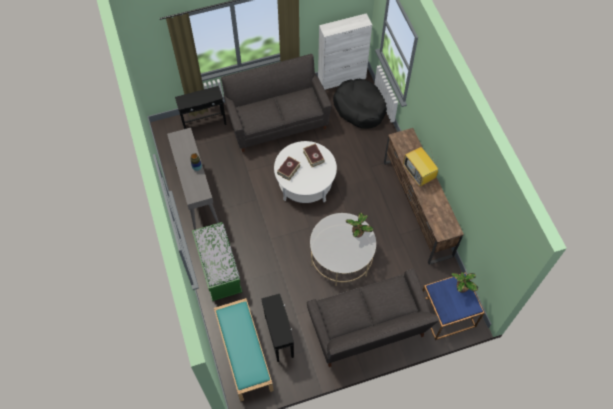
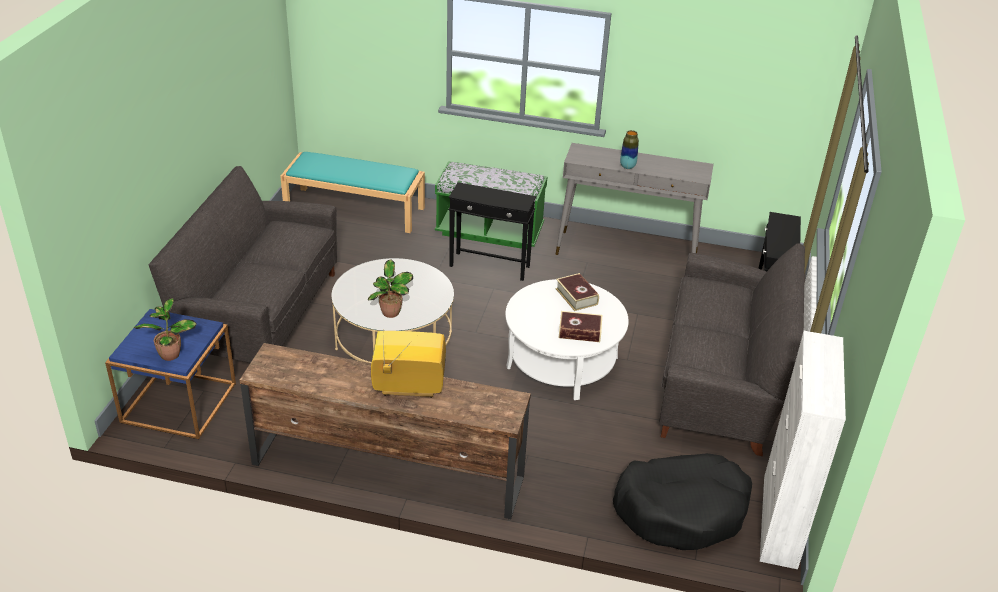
camera: 120 degrees right, 25 degrees down
black side table [261,294,294,362] -> black side table moved to [449,182,536,281]

